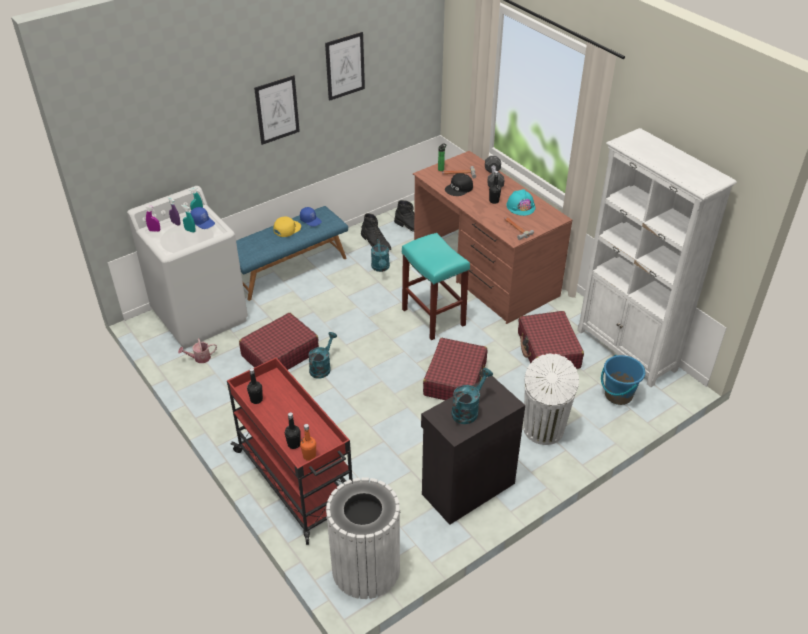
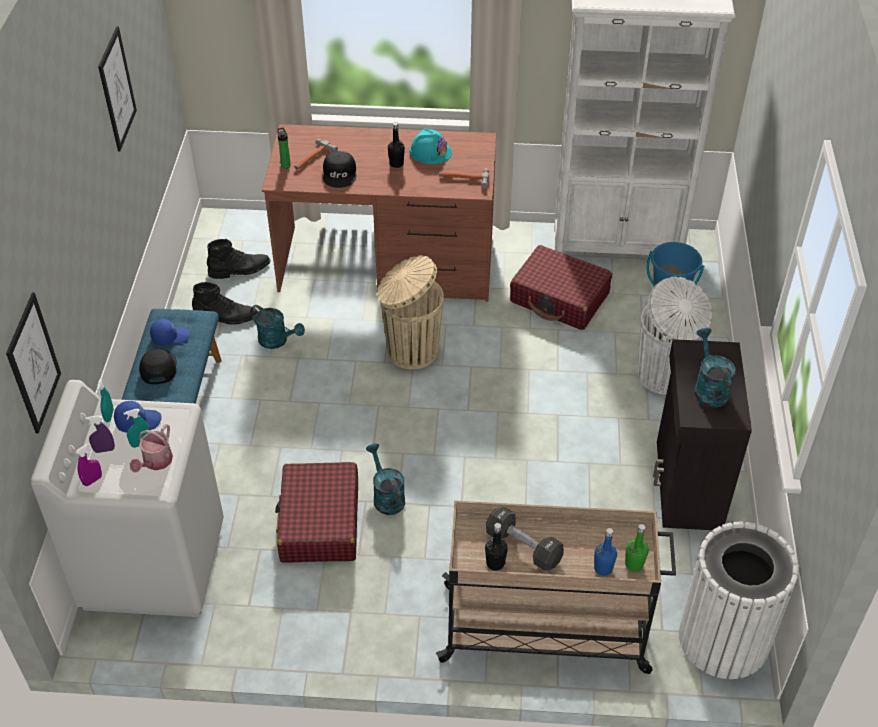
camera: 50 degrees left, 5 degrees up
watering can [178,338,217,363] -> watering can moved to [130,424,173,472]
red cart [227,358,353,545] -> beige cart [436,501,676,674]
picture [254,75,300,145] -> picture moved to [6,293,61,433]
yellow cap [273,217,301,237] -> black cap [139,349,176,384]
black bottle [285,412,301,449] -> blue bottle [594,528,617,576]
orange bottle [300,424,316,461] -> green bottle [625,524,649,572]
turquoise stool [402,233,470,340] -> beige trash can [377,255,444,370]
red suitcase [423,338,487,400] -> none
black dumbbell [485,156,504,188] -> black dumbbell moved to [486,507,564,571]

